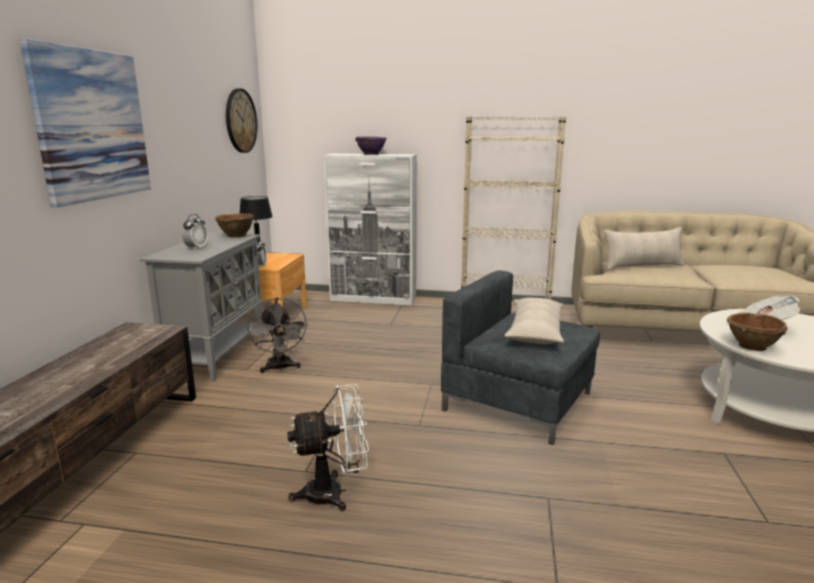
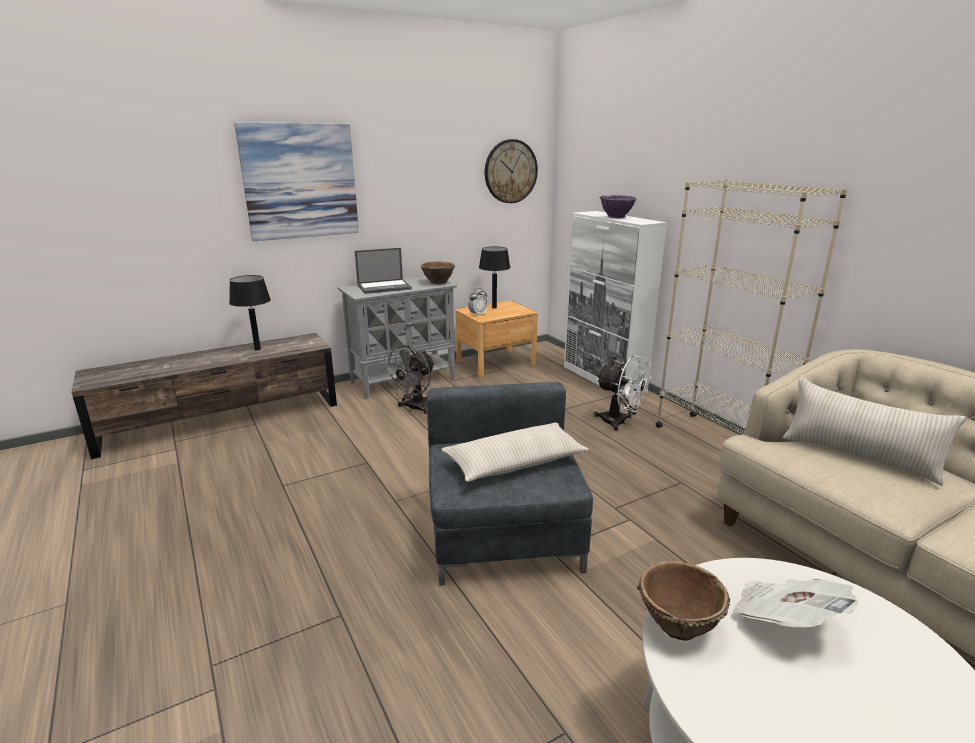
camera: 50 degrees right, 5 degrees up
alarm clock [182,214,208,250] -> laptop [355,248,412,294]
white fan [287,384,369,511] -> white fan moved to [594,355,652,431]
none -> black table lamp [229,275,271,350]

